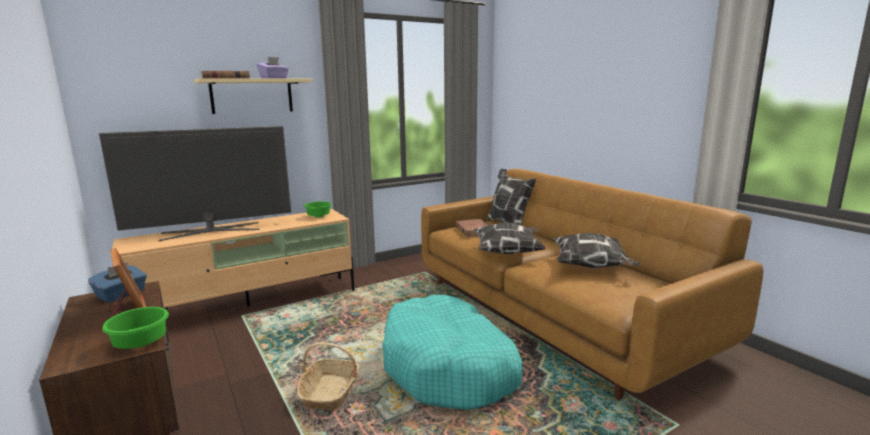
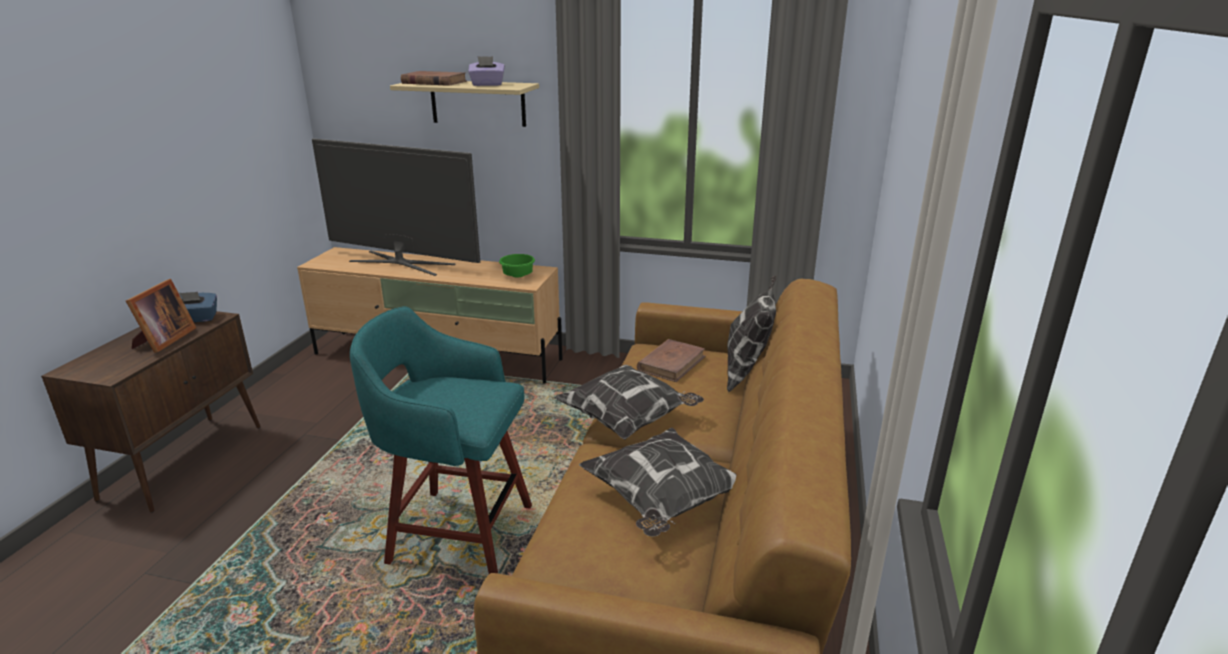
camera: 45 degrees right, 10 degrees up
green bowl [102,307,169,349] -> none
basket [297,342,359,410] -> none
turquoise dog bed [382,295,523,410] -> turquoise stool [350,306,532,574]

